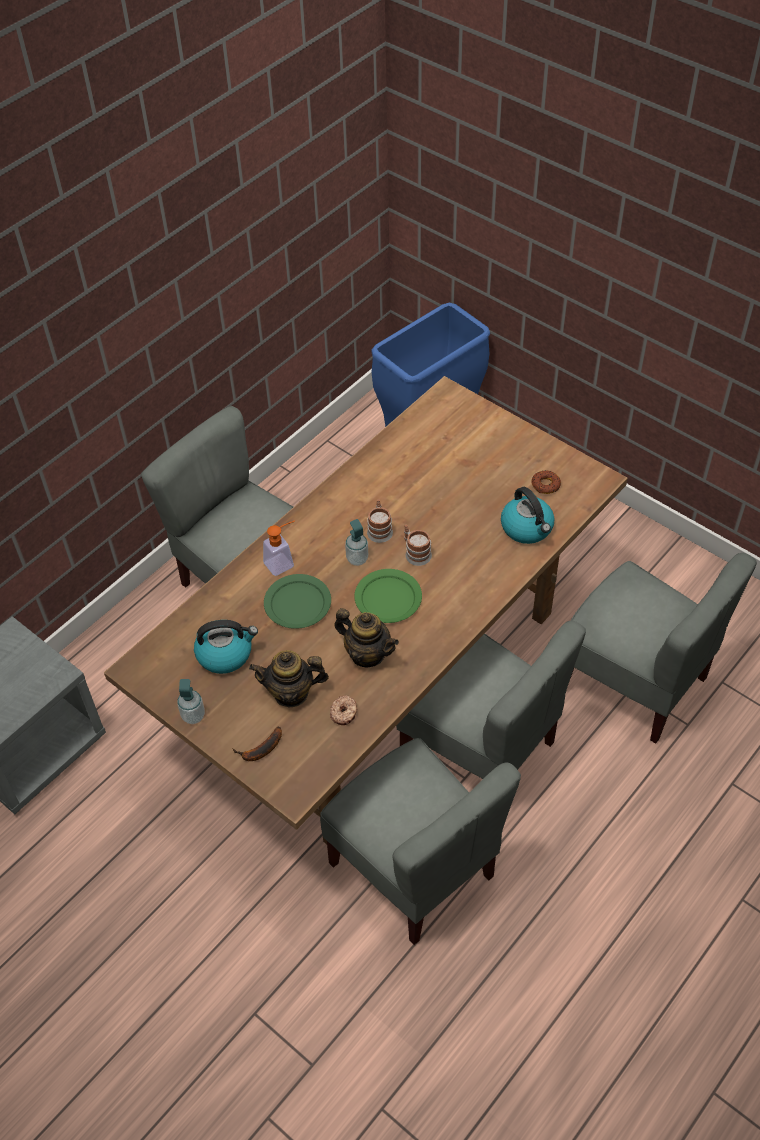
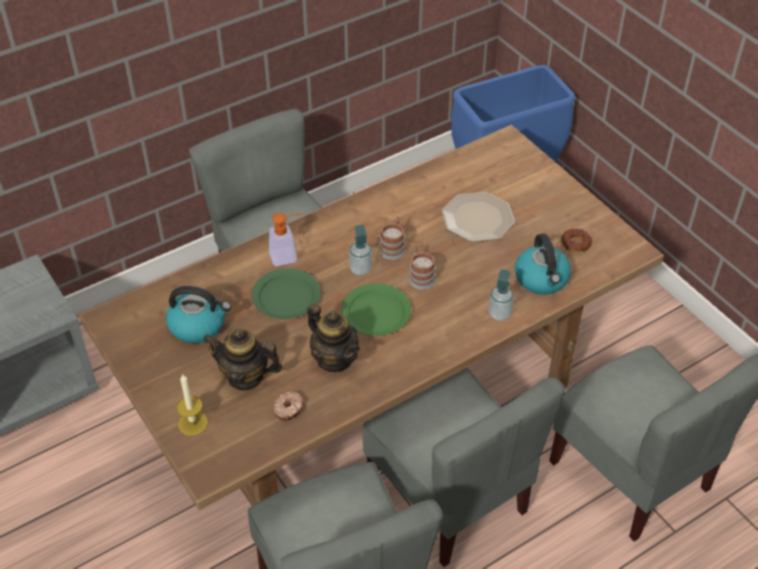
camera: 15 degrees right, 5 degrees down
soap dispenser [177,679,205,724] -> soap dispenser moved to [488,269,514,321]
banana [233,727,282,761] -> candle [177,375,208,436]
none -> plate [442,192,515,242]

